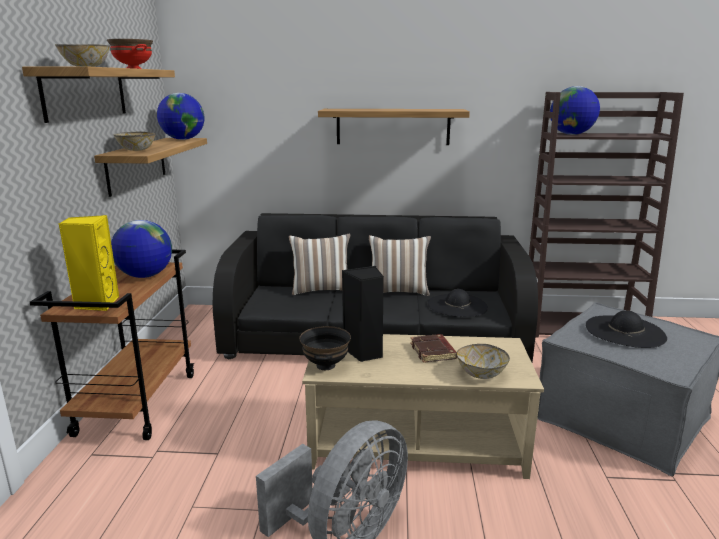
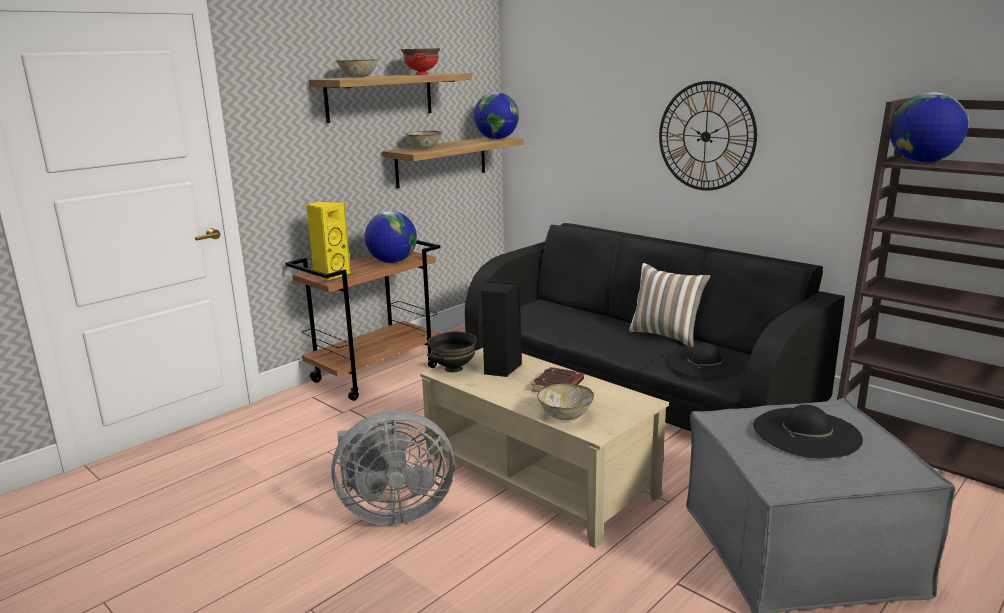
camera: 40 degrees right, 0 degrees up
pillow [289,234,350,295] -> none
shelf [318,109,470,145] -> wall clock [659,81,757,191]

